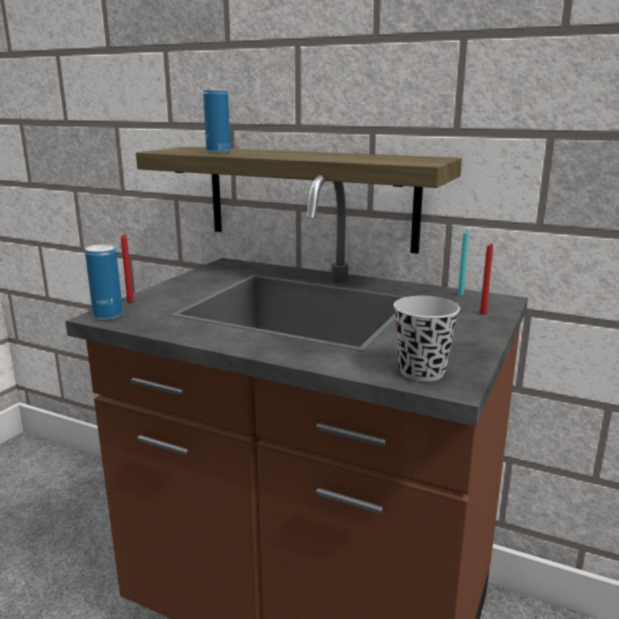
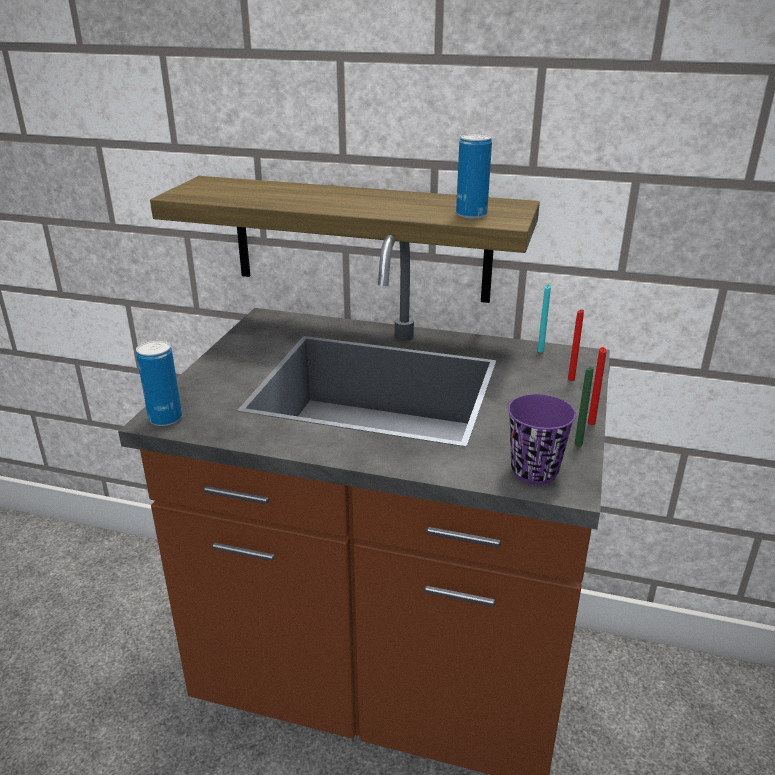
camera: 10 degrees left, 10 degrees up
red candle [121,234,134,303] -> red candle moved to [588,347,607,425]
can [203,89,231,153] -> can moved to [456,133,492,219]
black cup [394,296,460,382] -> purple cup [508,394,576,485]
none -> green candle [575,367,594,446]

